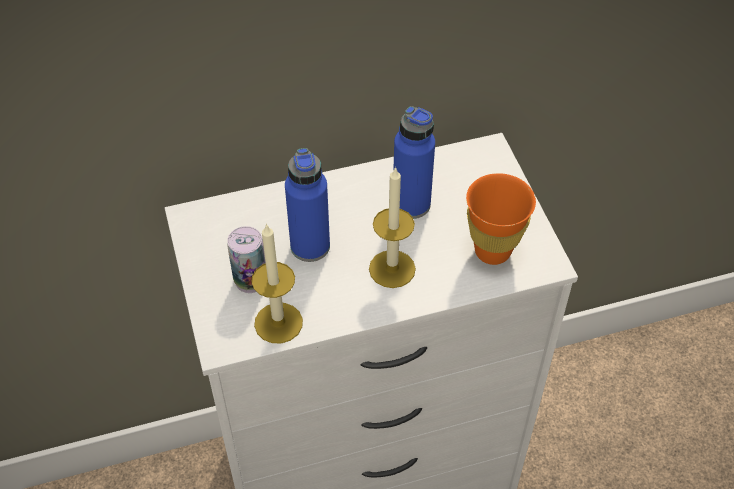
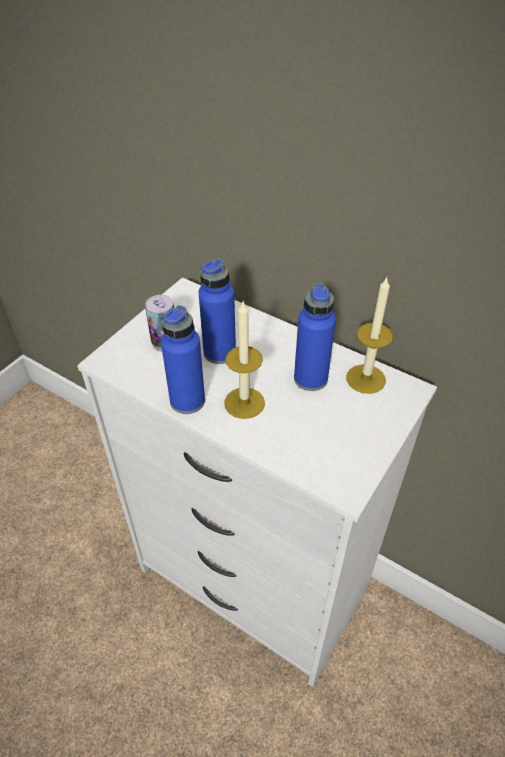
camera: 50 degrees right, 5 degrees down
candle [251,223,303,343] -> candle moved to [347,277,393,394]
orange cup [466,173,536,265] -> none
none -> blue bottle [161,305,205,414]

